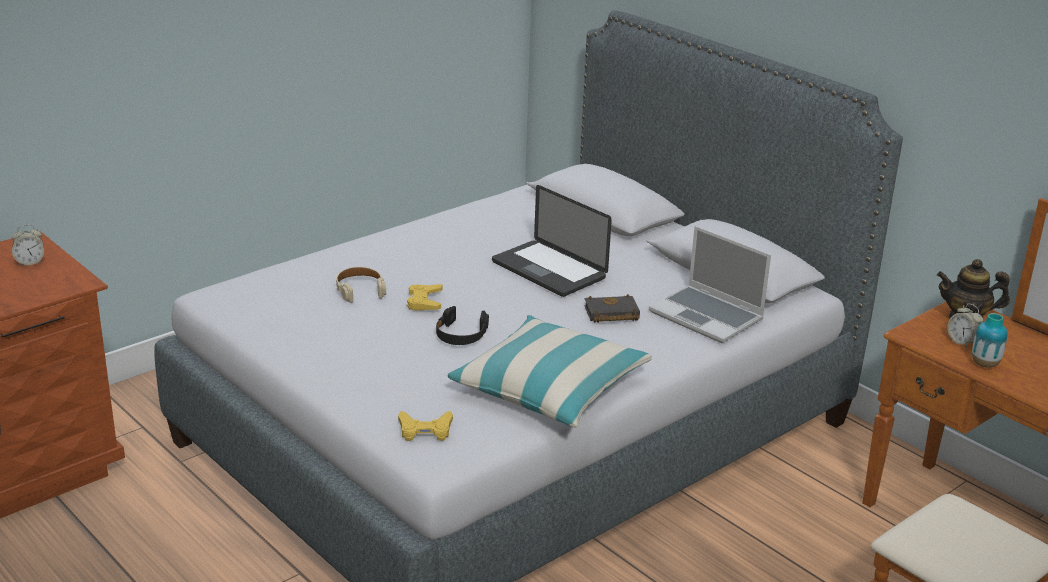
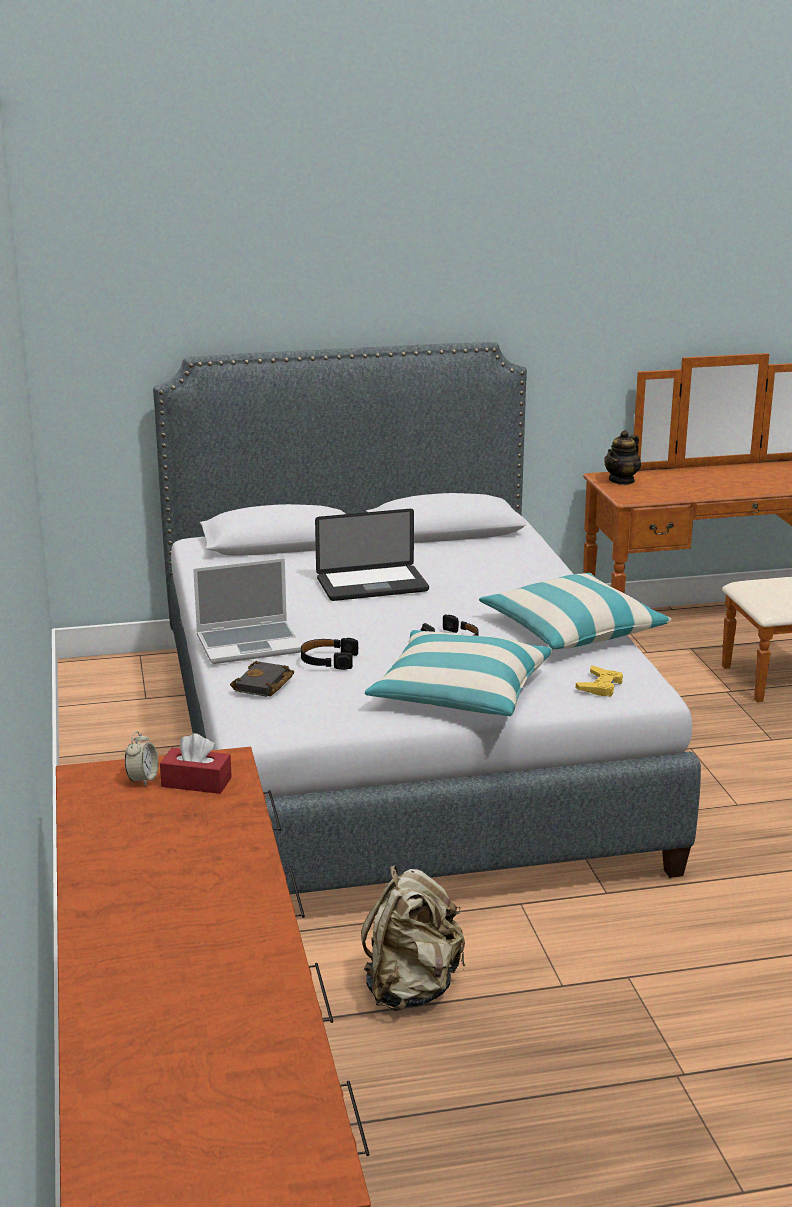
camera: 60 degrees left, 5 degrees down
beige headphones [336,267,386,303] -> black headphones [301,638,358,670]
yellow game controller [407,284,443,311] -> none
black book [584,294,640,323] -> black book moved to [230,661,294,697]
laptop [649,226,771,343] -> laptop moved to [193,558,302,664]
alarm clock [947,303,983,349] -> none
vase [972,313,1007,368] -> none
none -> red tissue box [160,733,232,794]
none -> beige backpack [361,865,465,1011]
none -> pillow [365,630,552,716]

